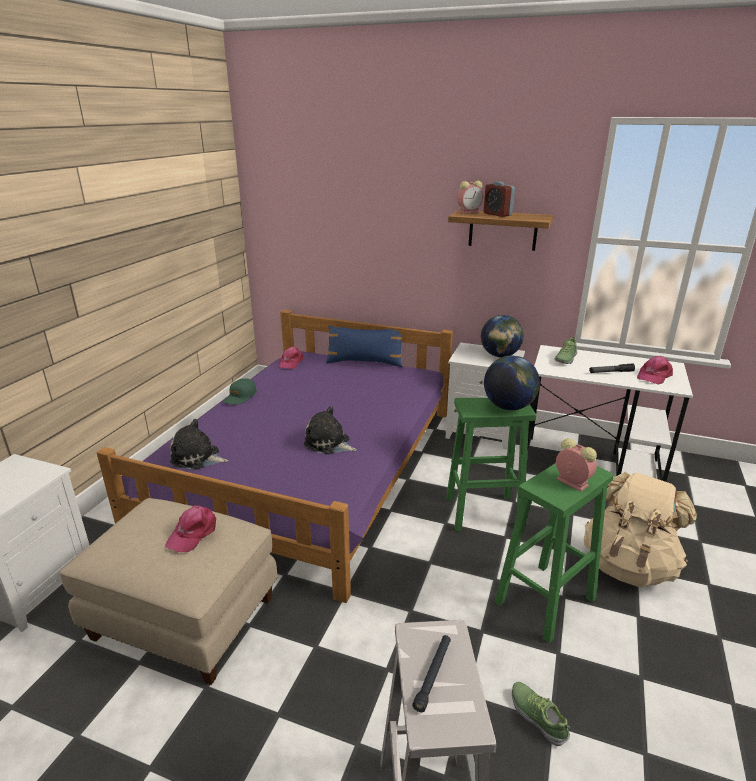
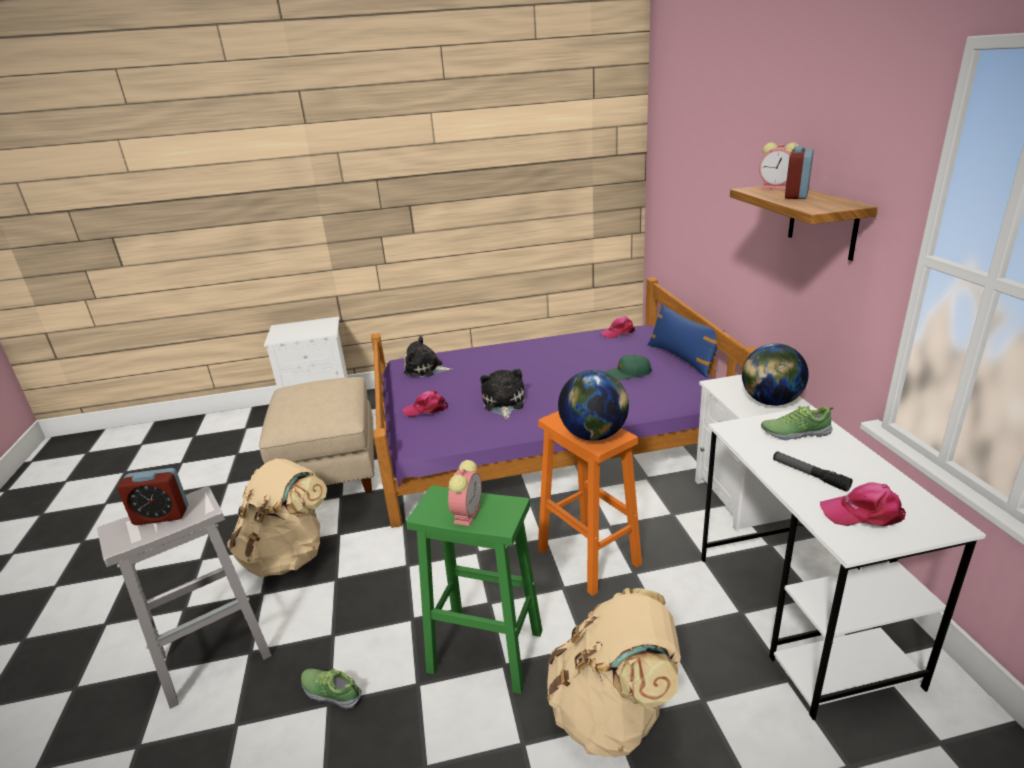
camera: 60 degrees right, 0 degrees up
pink cap [165,505,216,552] -> pink cap moved to [403,390,448,417]
plush toy [170,419,228,470] -> plush toy turned 60 degrees counterclockwise [404,336,453,377]
green cap [223,378,257,405] -> green cap moved to [606,355,652,380]
black flashlight [412,635,451,712] -> alarm clock [117,468,188,525]
green stool [446,398,536,531] -> orange stool [538,411,642,596]
shoe [512,682,570,746] -> shoe turned 90 degrees counterclockwise [301,668,362,709]
none -> beige backpack [227,458,327,578]

